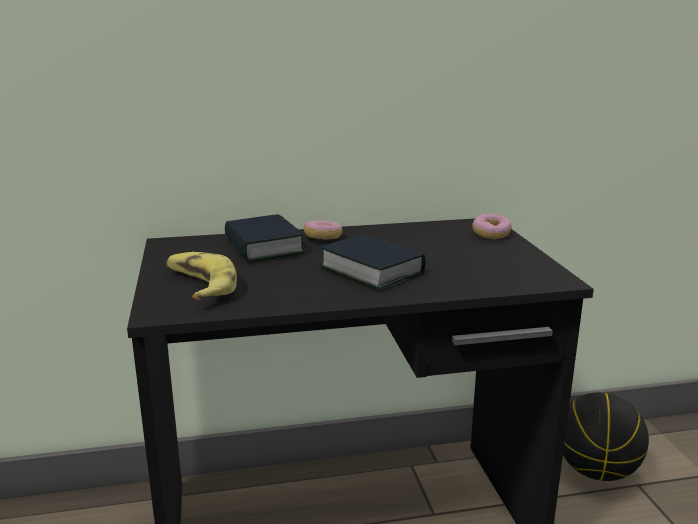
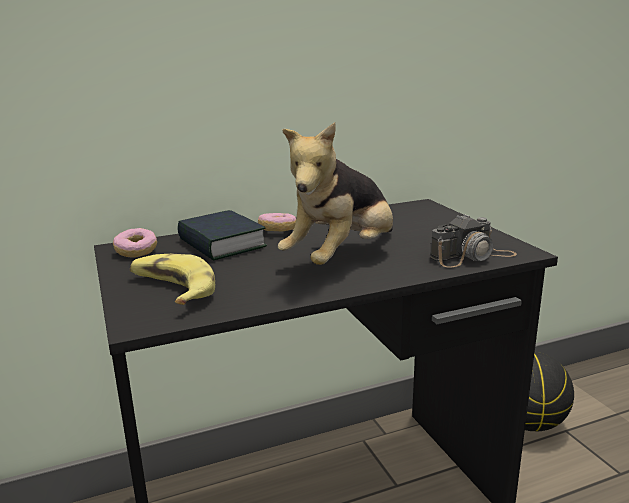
camera: 10 degrees left, 0 degrees up
book [320,234,425,291] -> plush toy [278,122,393,265]
donut [472,213,512,239] -> donut moved to [113,228,157,257]
none -> camera [430,214,517,268]

